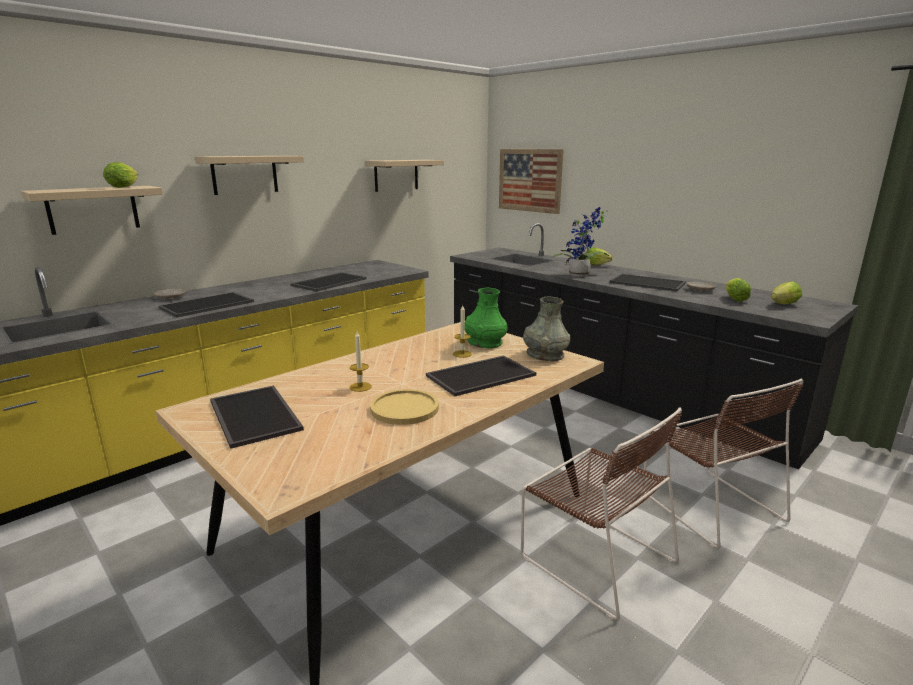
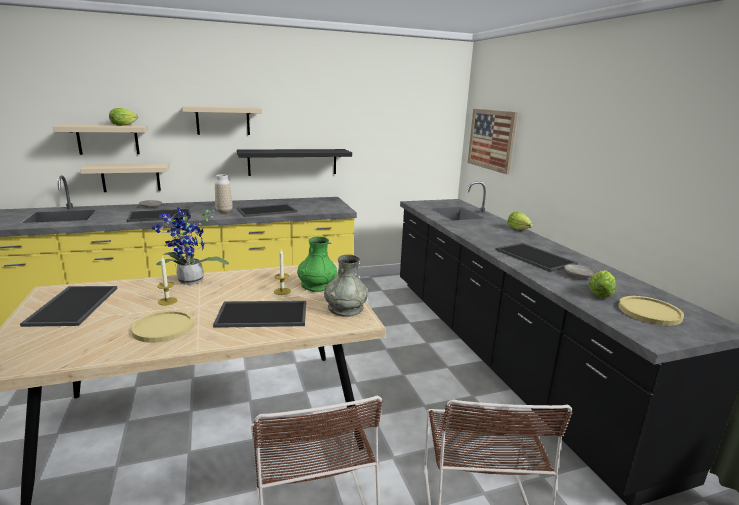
camera: 25 degrees right, 0 degrees up
beige shelf [365,160,444,192] -> beige shelf moved to [80,163,169,192]
potted plant [552,207,609,277] -> potted plant moved to [152,207,229,285]
lettuce [771,281,802,304] -> yellow plate [618,296,684,326]
none -> vase [215,174,233,213]
none -> black shelf [237,149,352,176]

